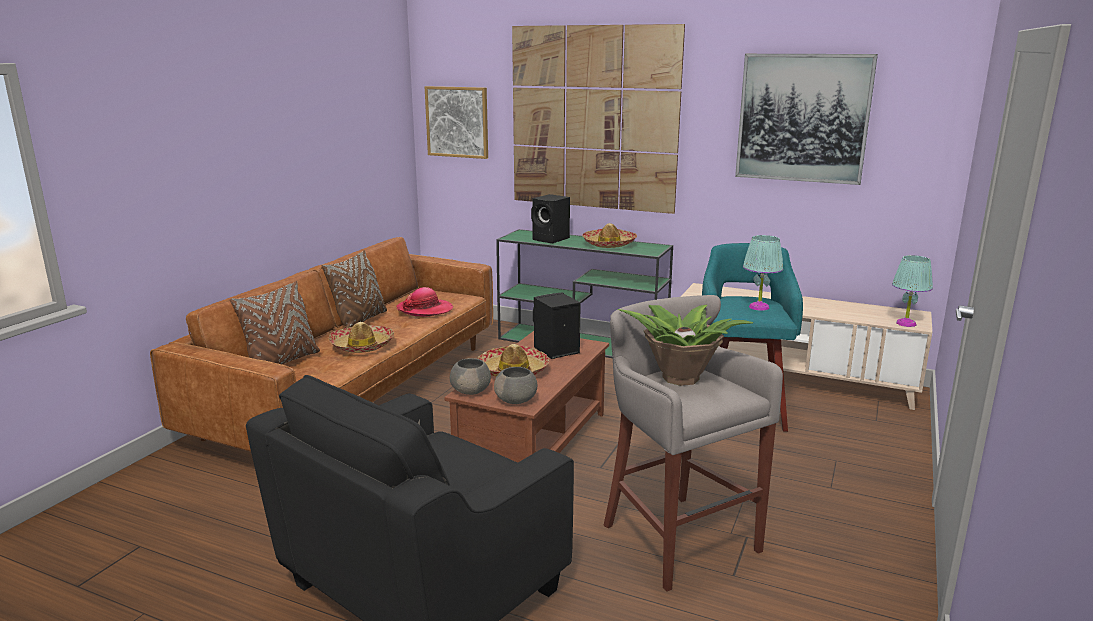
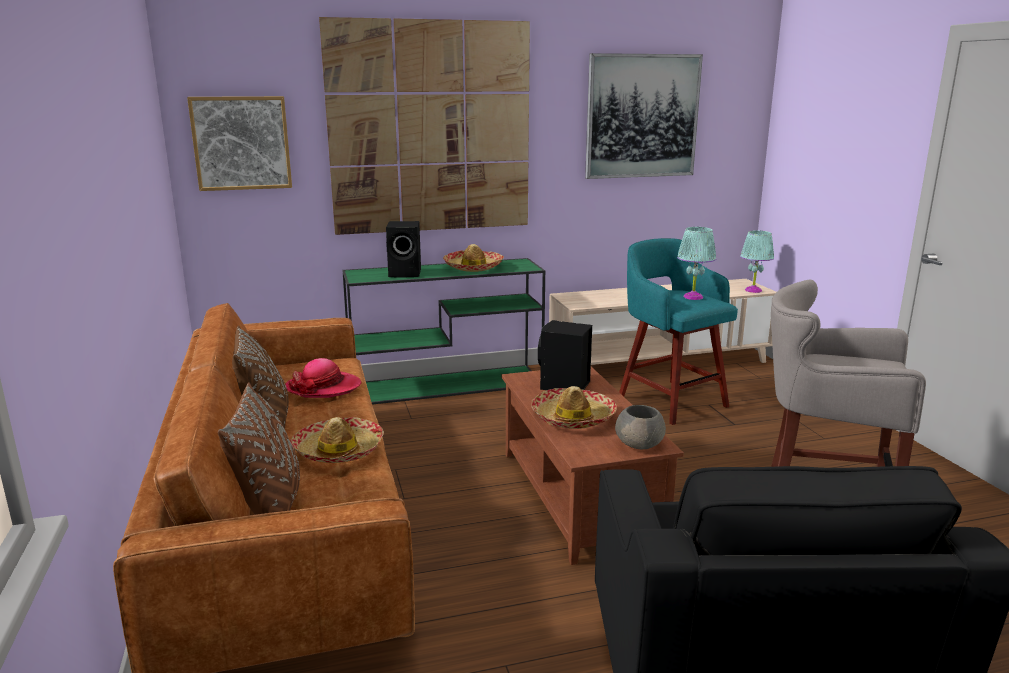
camera: 40 degrees left, 0 degrees up
grey bowl [450,358,491,395] -> none
potted plant [618,305,754,386] -> none

